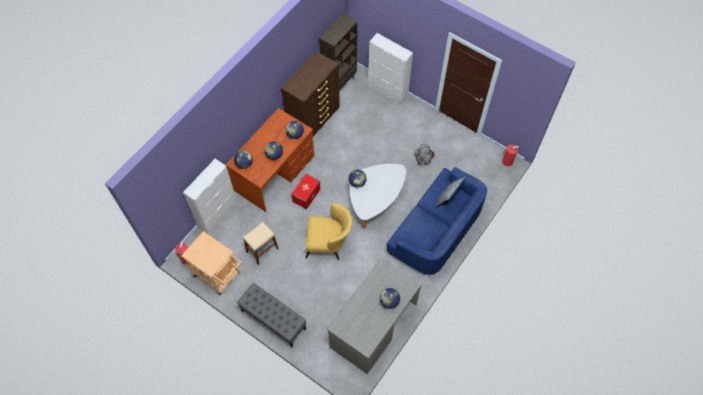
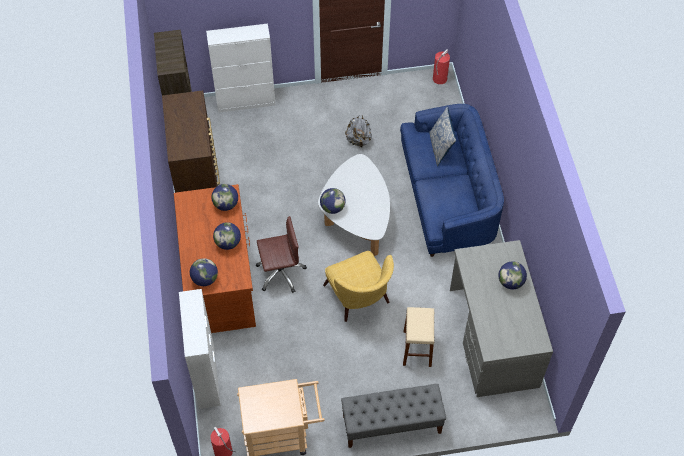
camera: 45 degrees left, 5 degrees down
beige stool [243,222,279,265] -> beige stool moved to [403,307,434,367]
storage box [291,174,320,209] -> brown office chair [256,216,307,293]
yellow armchair [305,203,352,260] -> yellow armchair turned 105 degrees clockwise [323,251,394,322]

